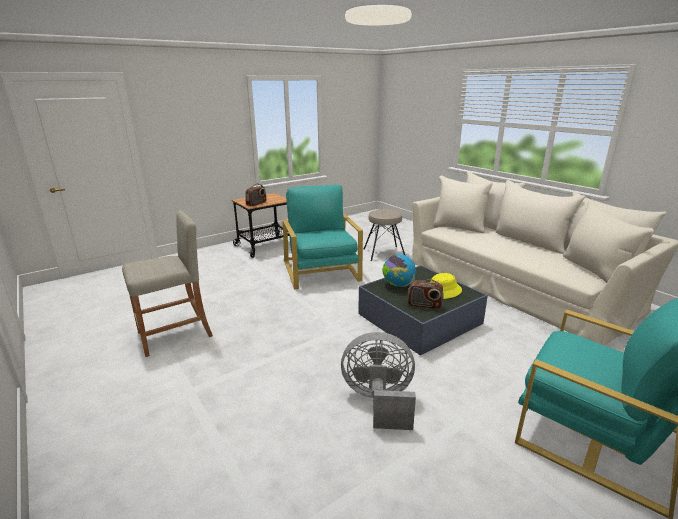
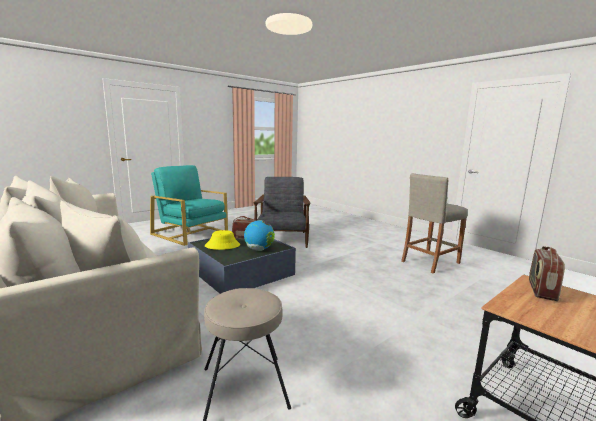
camera: 175 degrees right, 10 degrees down
turquoise armchair [283,185,363,289] -> none
grey fan [341,332,416,430] -> grey armchair [253,177,311,248]

